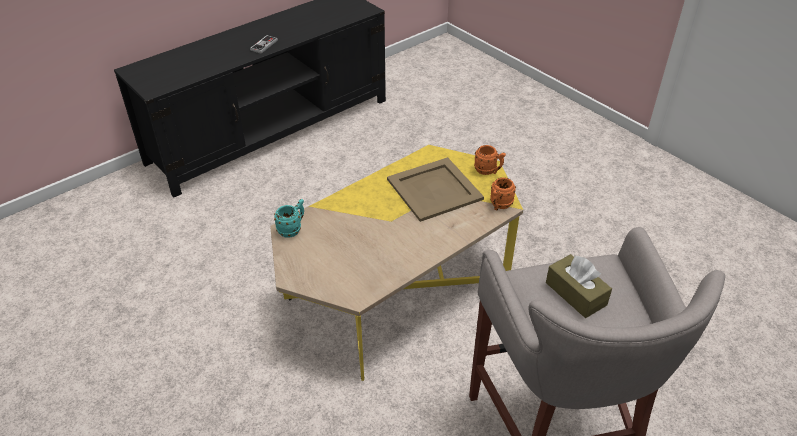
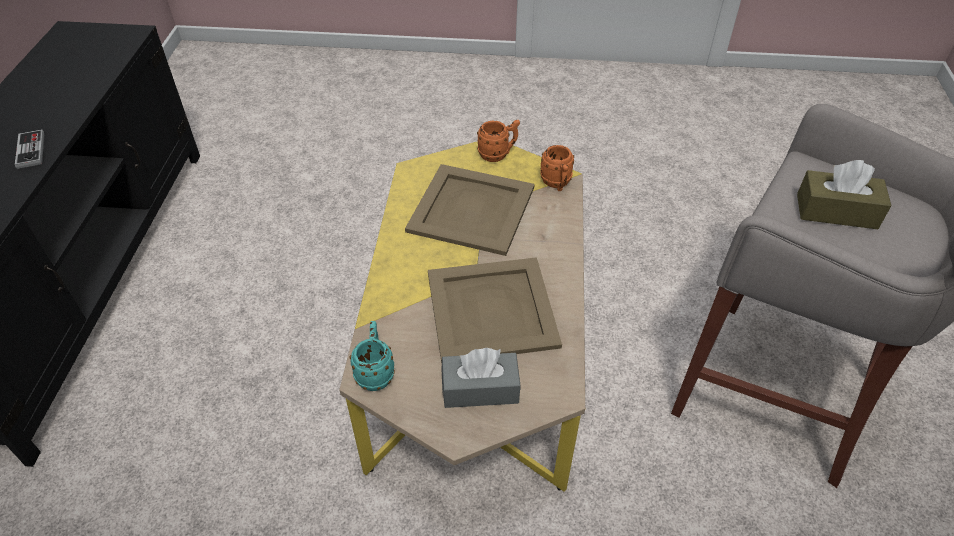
camera: 45 degrees left, 5 degrees up
none -> beige tray [428,257,562,363]
none -> grey tissue box [442,348,521,408]

